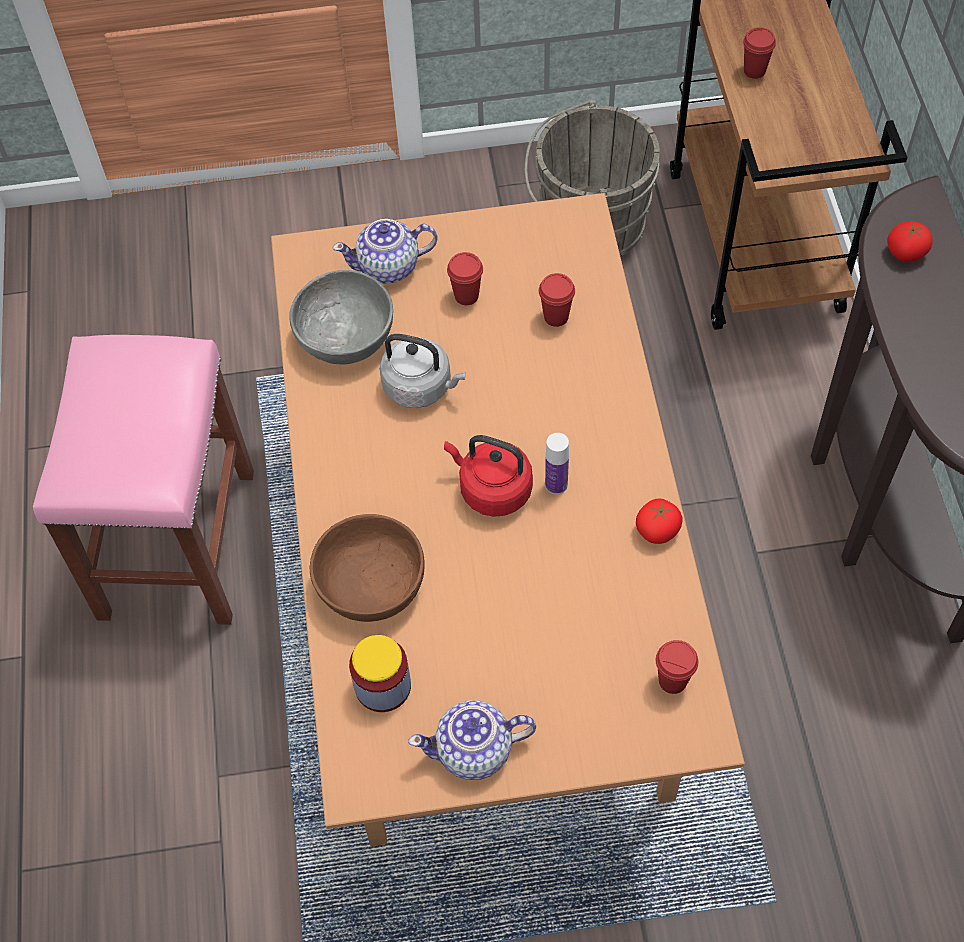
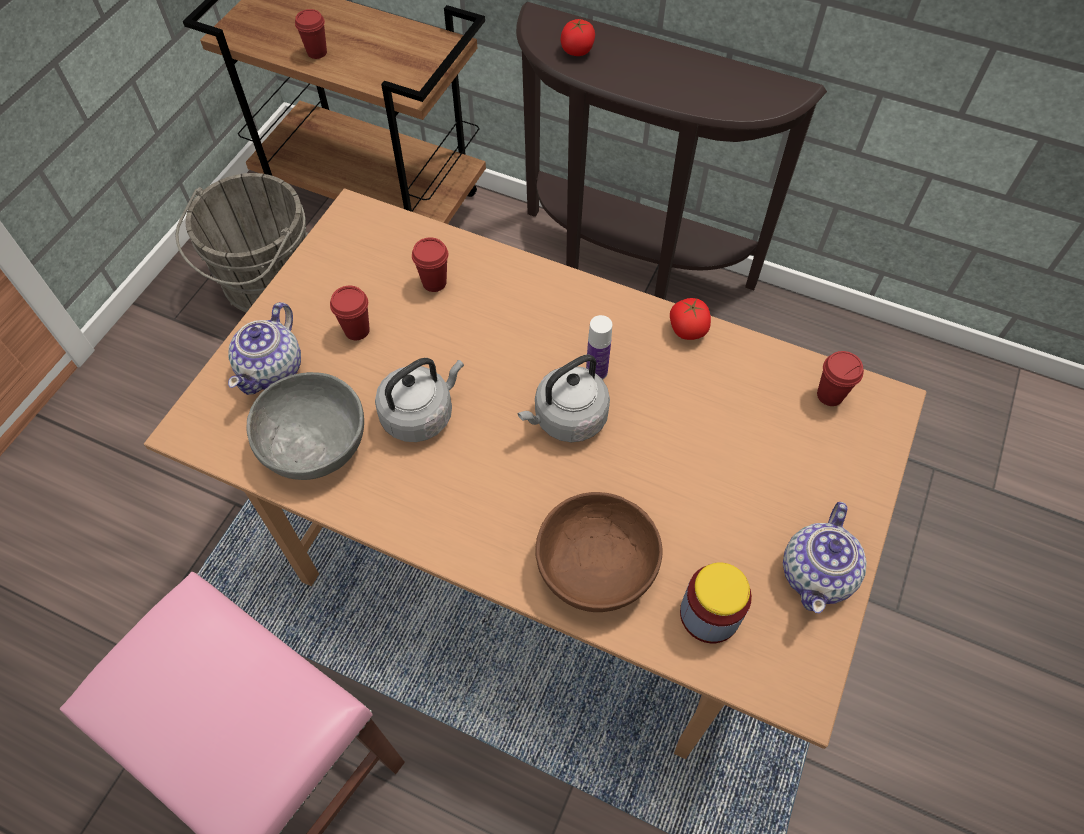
camera: 60 degrees left, 0 degrees up
red kettle [444,435,533,517] -> grey kettle [518,354,610,442]

